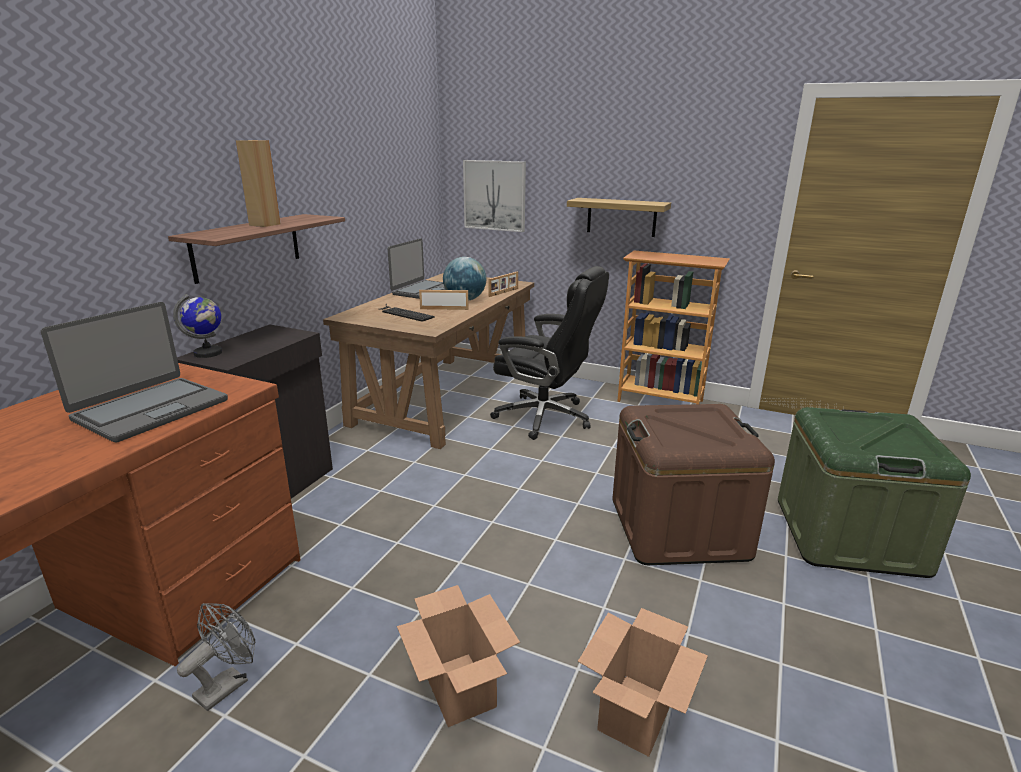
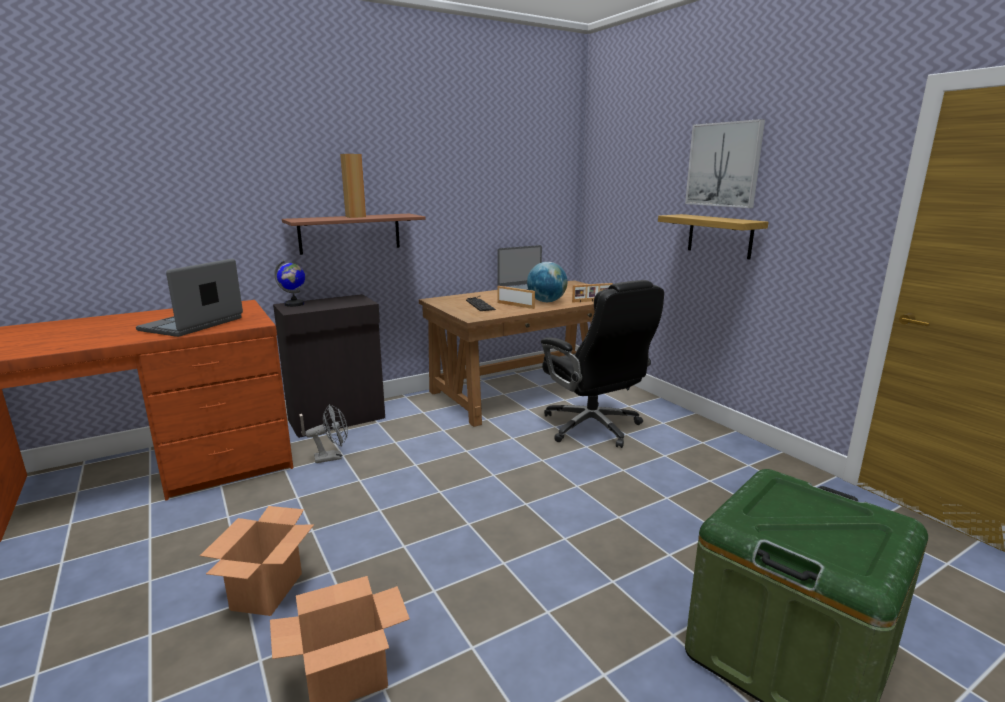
camera: 35 degrees right, 5 degrees down
laptop [41,302,228,443] -> laptop turned 135 degrees clockwise [136,259,243,337]
grey fan [177,603,255,711] -> grey fan moved to [305,404,348,463]
picture [463,160,526,232] -> picture moved to [685,119,765,208]
brown storage box [612,404,775,565] -> none
bookcase [618,251,730,404] -> none

